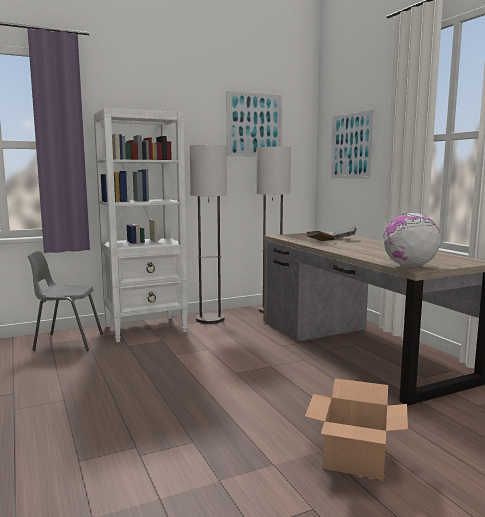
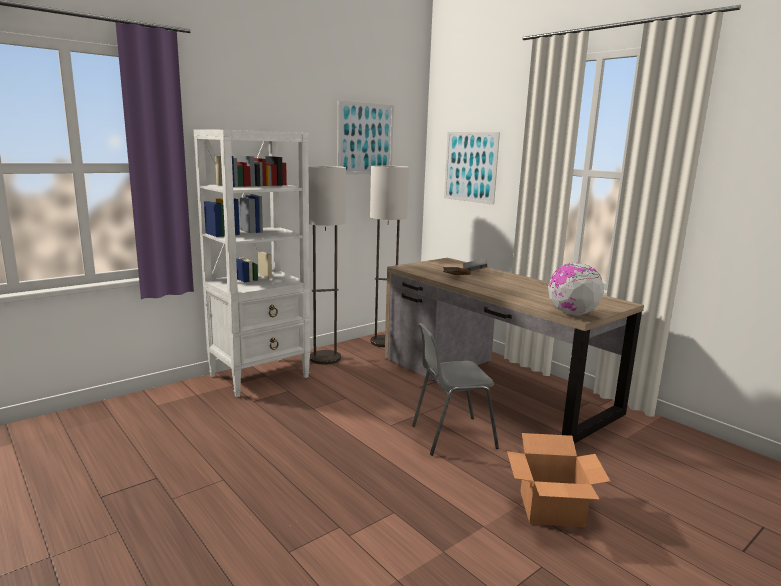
camera: 15 degrees left, 5 degrees up
grey chair [27,251,103,351] -> grey chair moved to [412,323,499,456]

